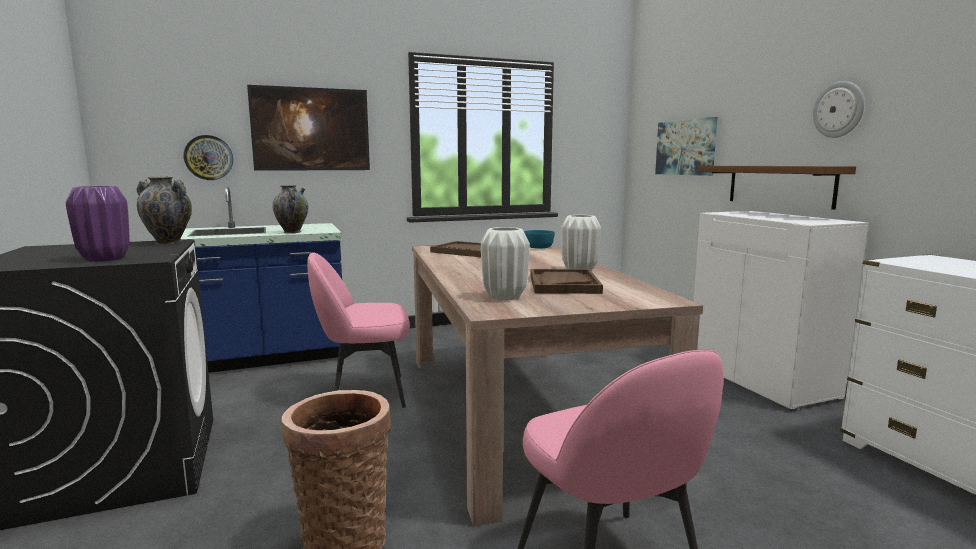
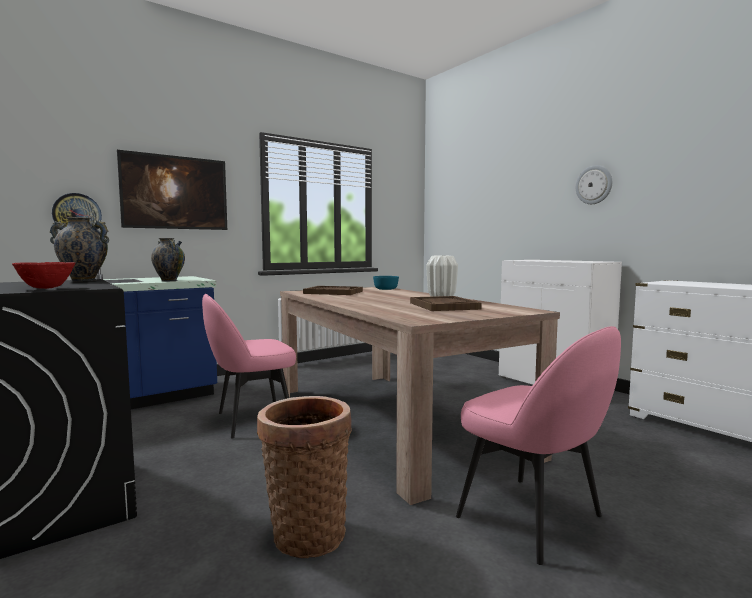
camera: 15 degrees left, 5 degrees down
purple vase [66,186,130,262] -> red bowl [12,262,75,289]
white vase [481,227,530,301] -> none
picture [655,117,718,176] -> none
brown shelf [697,166,856,210] -> none

